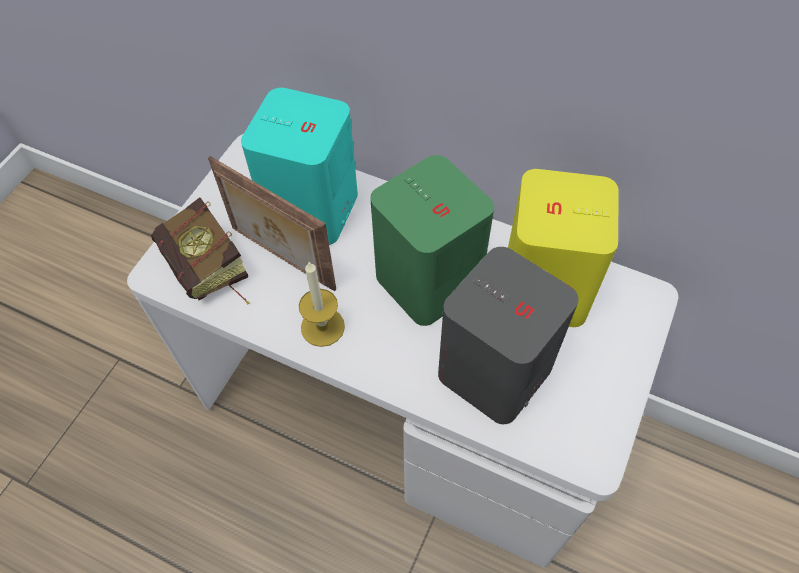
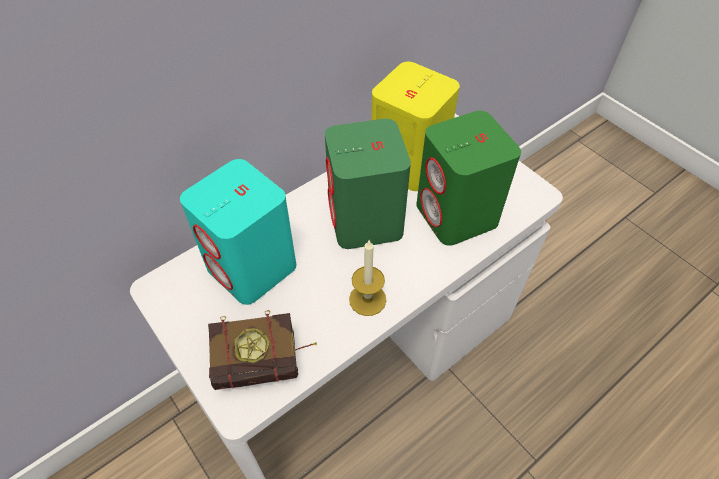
camera: 65 degrees left, 5 degrees down
picture frame [208,156,336,291] -> none
grey speaker [438,247,578,424] -> green speaker [416,111,521,246]

